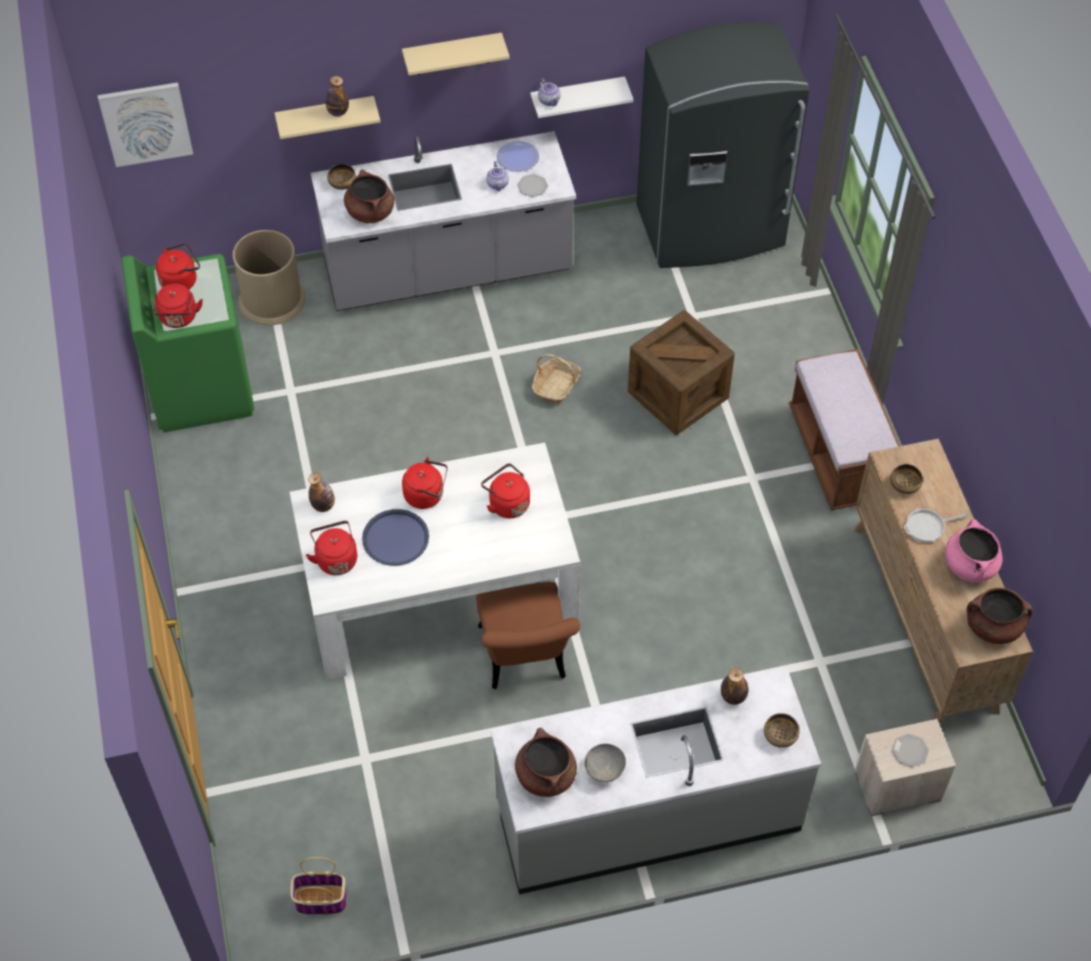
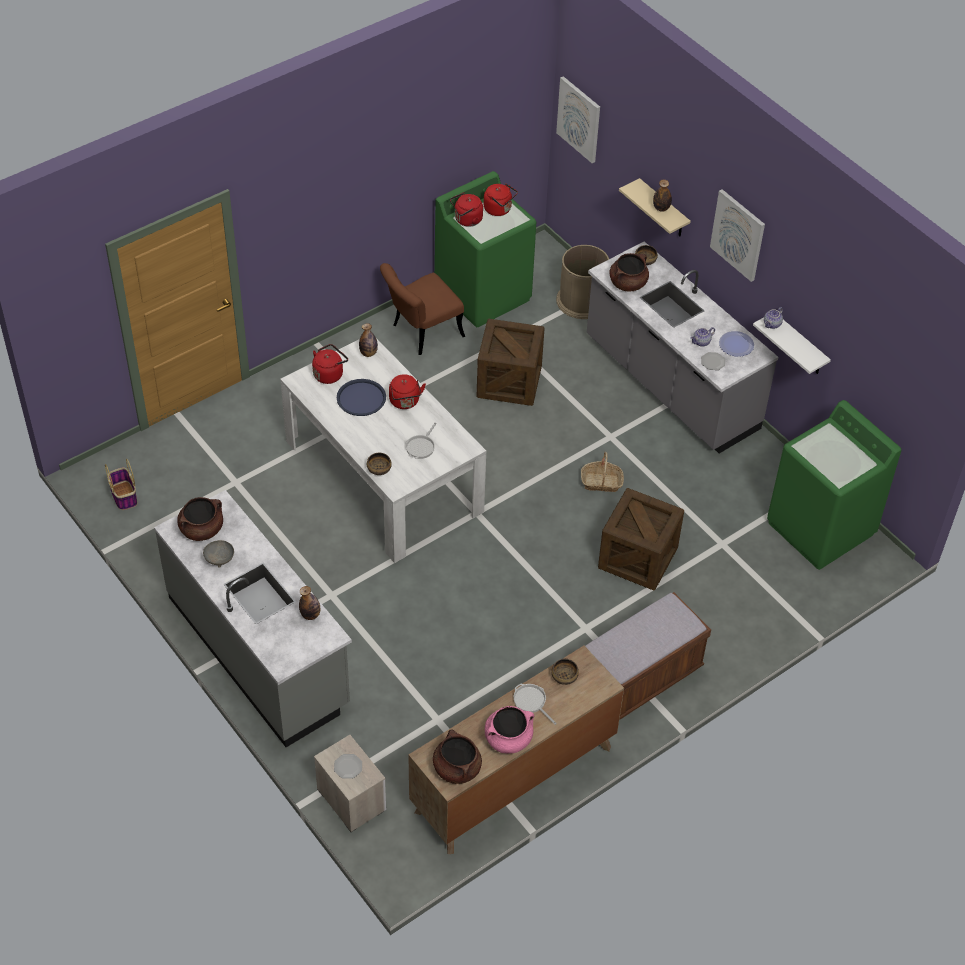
camera: 65 degrees right, 5 degrees down
beige shelf [402,33,510,75] -> picture [710,189,765,282]
brown chair [476,582,580,689] -> brown chair moved to [380,263,465,355]
red kettle [481,464,530,518] -> frying pan [406,422,437,459]
grey fridge [636,23,810,268] -> green washing machine [767,400,901,570]
bowl [764,713,799,748] -> bowl moved to [367,453,392,475]
none -> crate [477,319,545,406]

